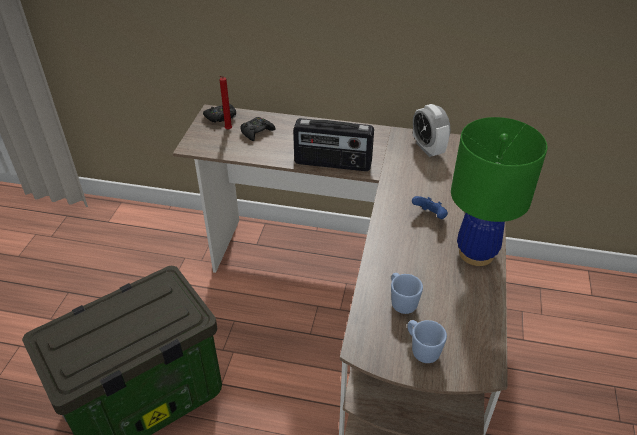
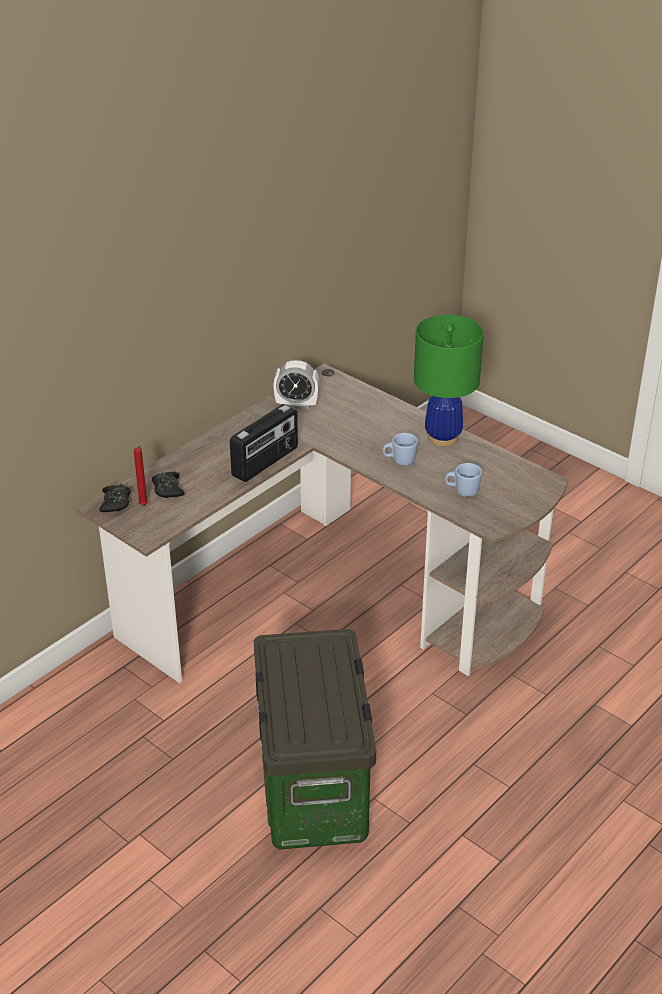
camera: 60 degrees left, 5 degrees down
blue mug [407,320,447,363] -> blue mug moved to [383,433,418,466]
blue game controller [412,196,448,219] -> none

